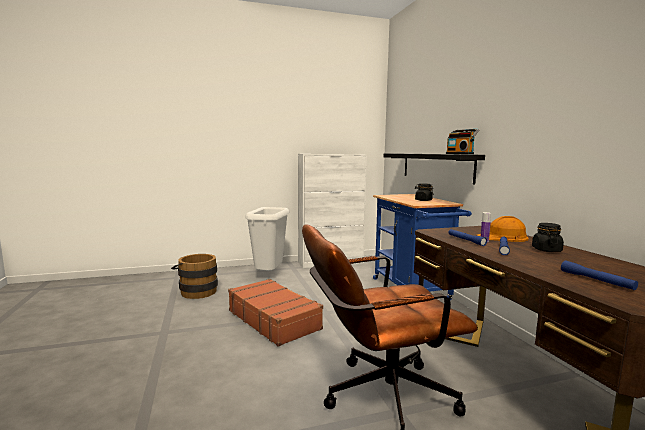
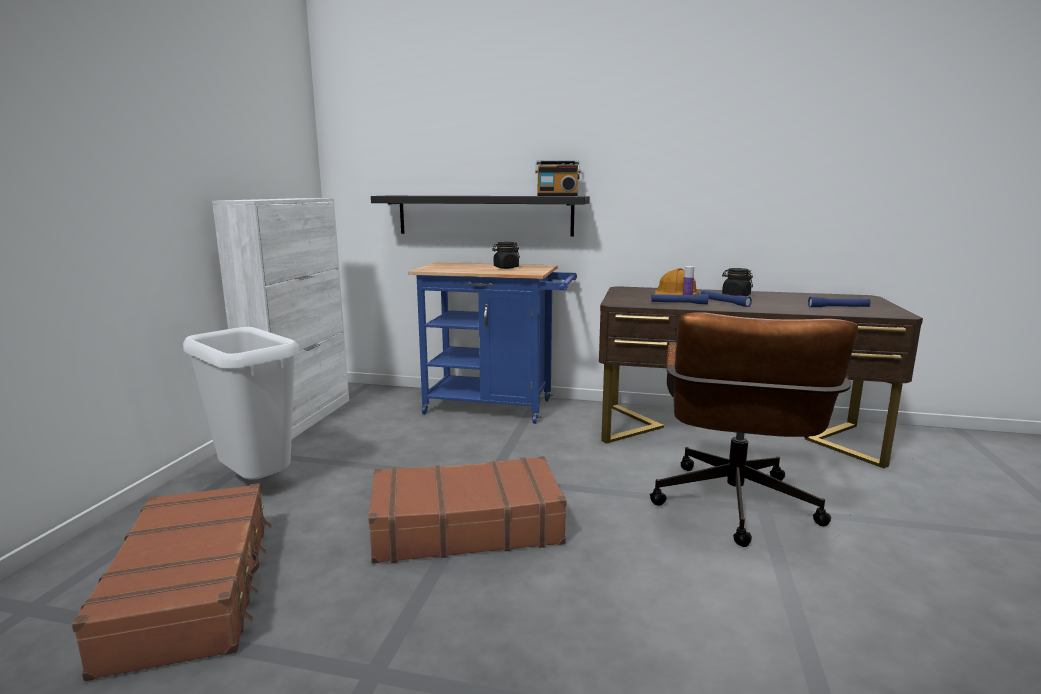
camera: 60 degrees left, 5 degrees up
brown bucket [171,254,218,299] -> brown suitcase [71,483,272,681]

